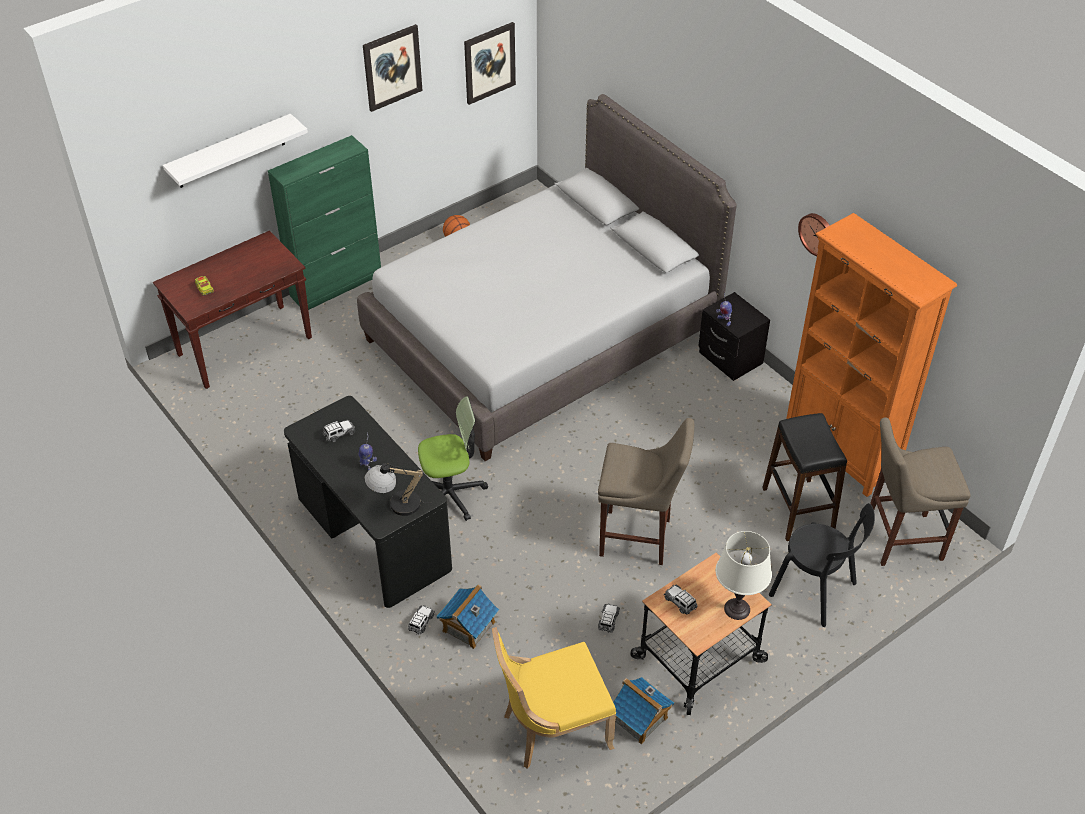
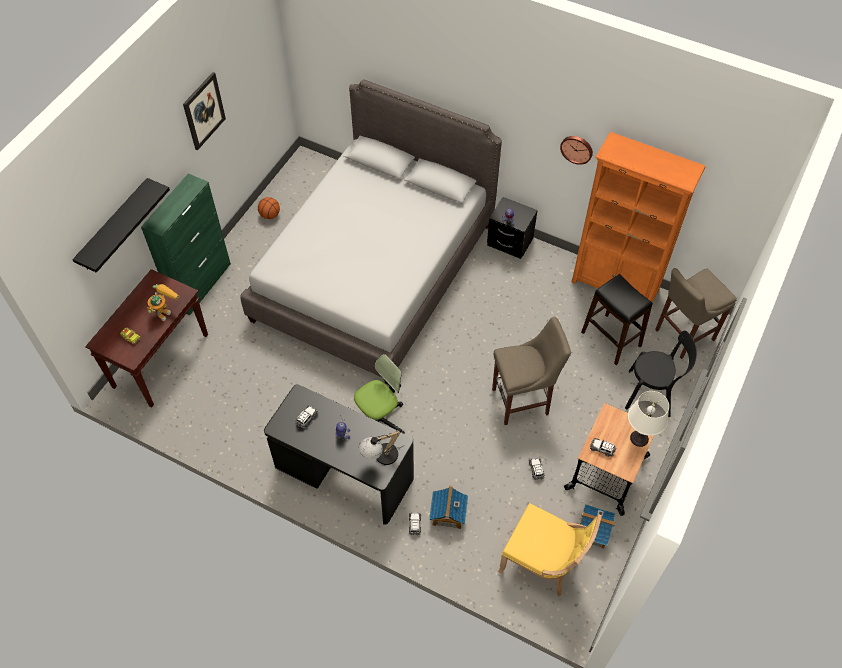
camera: 25 degrees left, 10 degrees up
white shelf [163,114,308,188] -> black shelf [72,178,170,273]
picture [464,22,516,105] -> none
yellow chair [492,627,616,769] -> yellow chair turned 105 degrees counterclockwise [498,503,602,597]
none -> toy robot [147,284,179,321]

